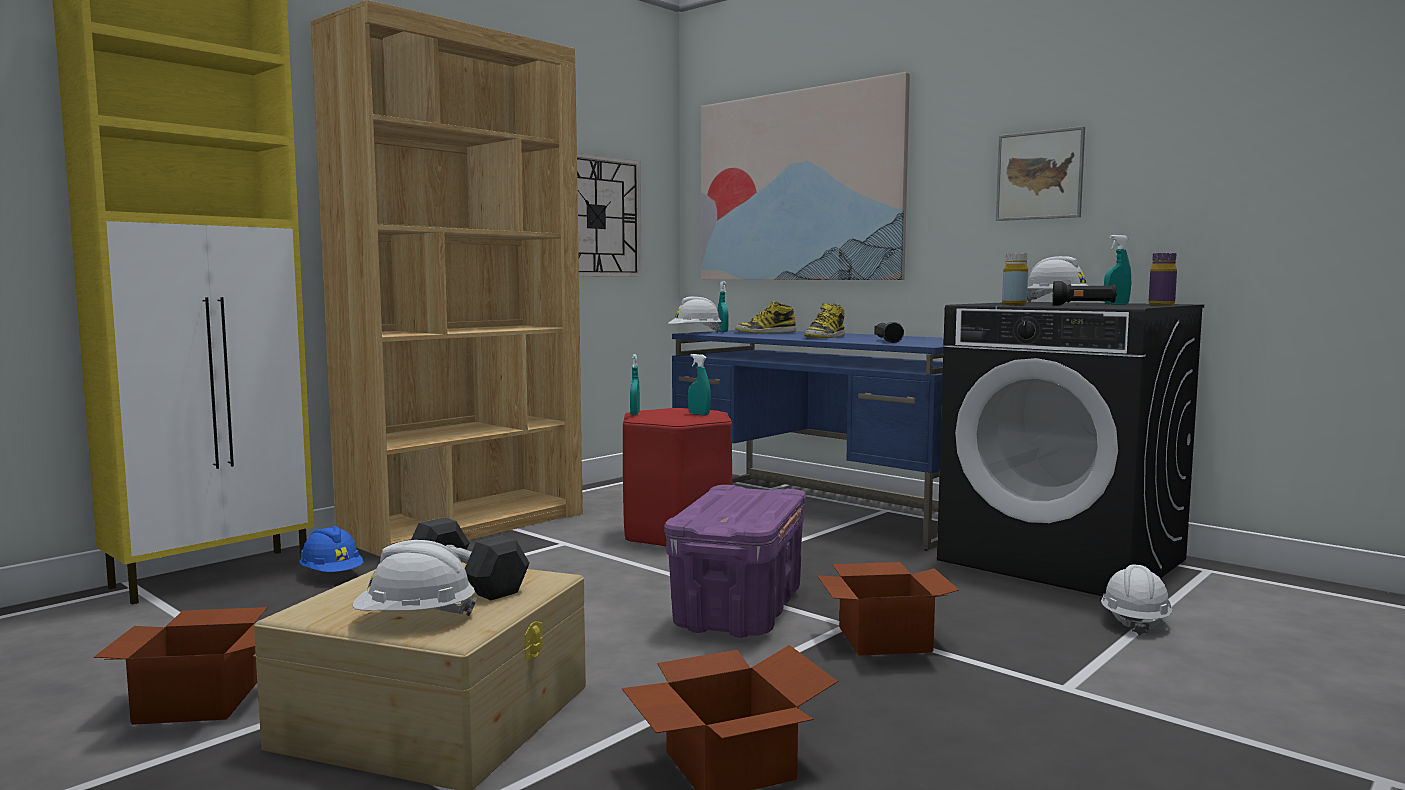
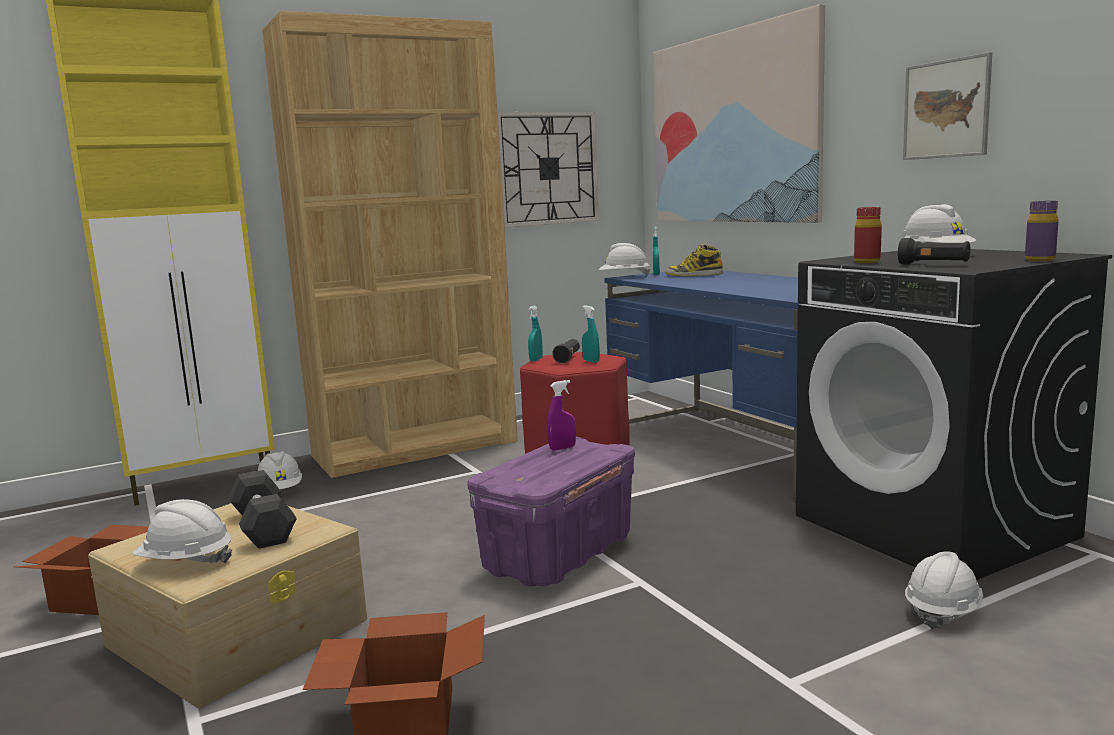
camera: 20 degrees right, 5 degrees up
blue hard hat [299,526,364,572] -> white hard hat [258,451,302,489]
boot [804,303,845,338] -> none
cardboard box [817,562,959,656] -> none
black flashlight [874,322,904,343] -> black flashlight moved to [552,339,580,363]
yellow bottle [1002,253,1028,305] -> red bottle [854,207,882,263]
turquoise spray bottle [1104,235,1131,305] -> none
none -> purple spray bottle [547,380,576,451]

